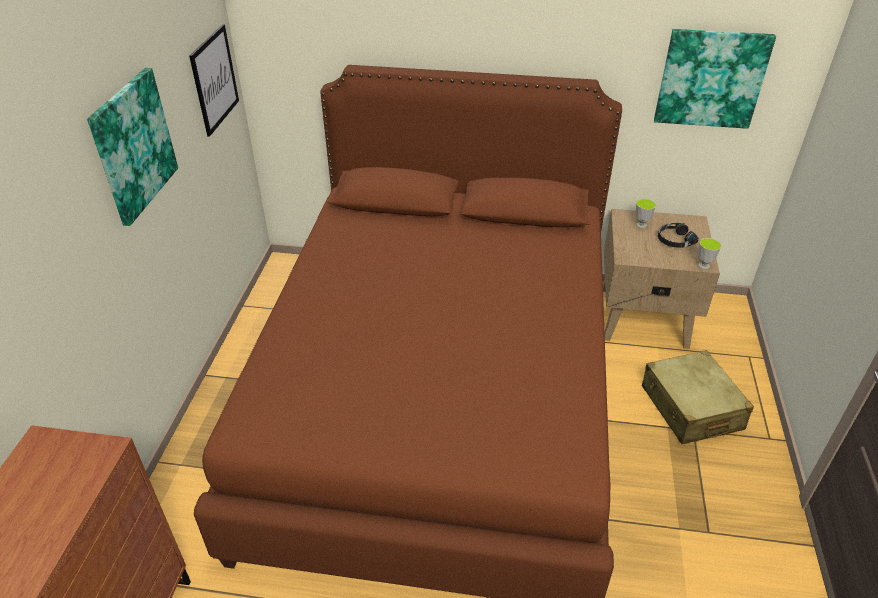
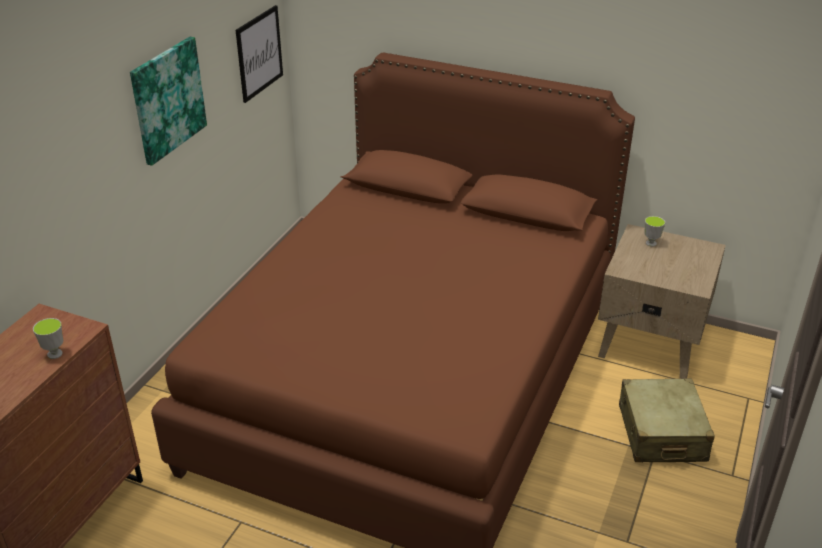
camera: 15 degrees right, 5 degrees down
picture [654,29,776,129] -> none
black headphones [658,223,699,248] -> none
cup [698,238,722,269] -> cup moved to [33,318,63,359]

